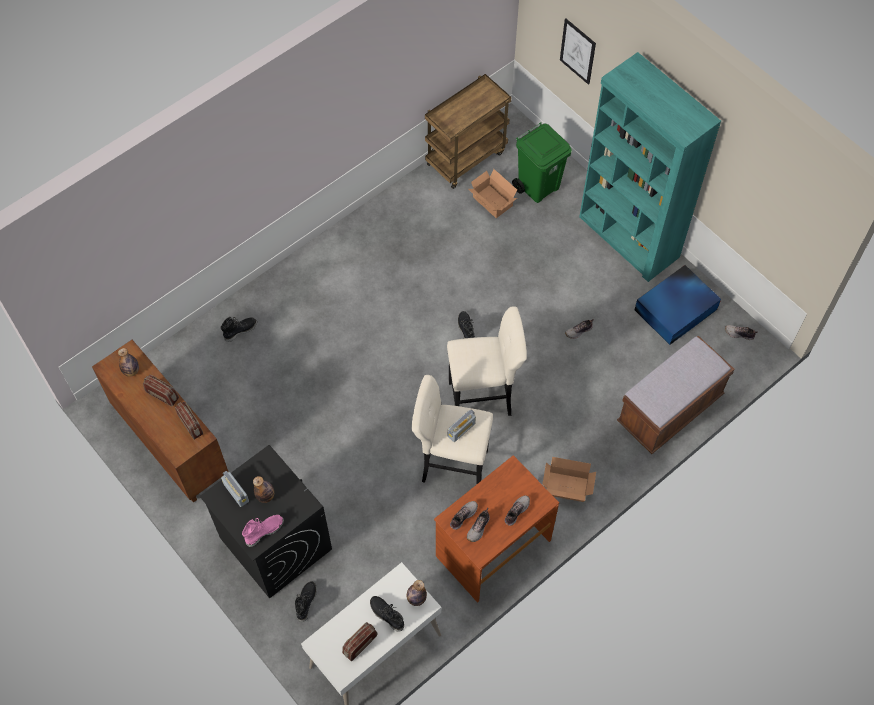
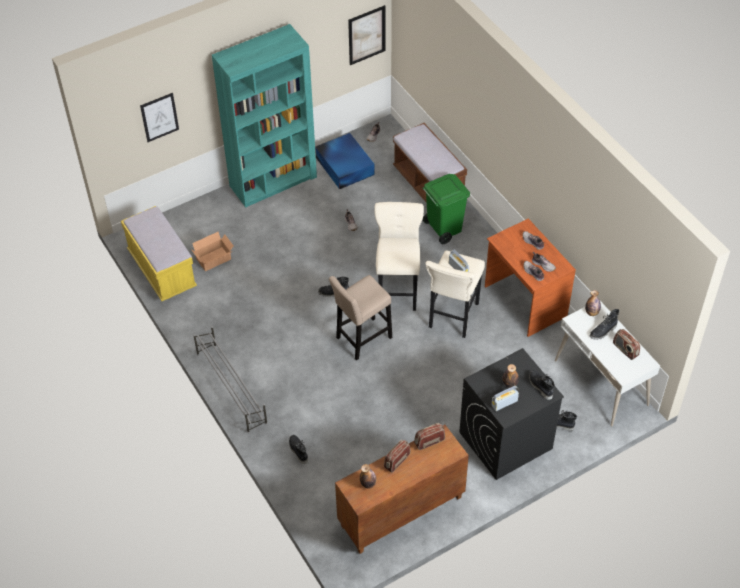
camera: 80 degrees left, 10 degrees down
pink boot [242,515,284,547] -> black boot [529,370,555,400]
brown cart [425,74,511,189] -> yellow bench [121,206,197,301]
green trash can [512,123,572,203] -> green trash can moved to [422,174,470,244]
cardboard box [542,457,596,502] -> none
none -> grey shoe rack [193,326,267,433]
none -> beige stool [329,275,392,360]
none -> picture [348,5,386,65]

